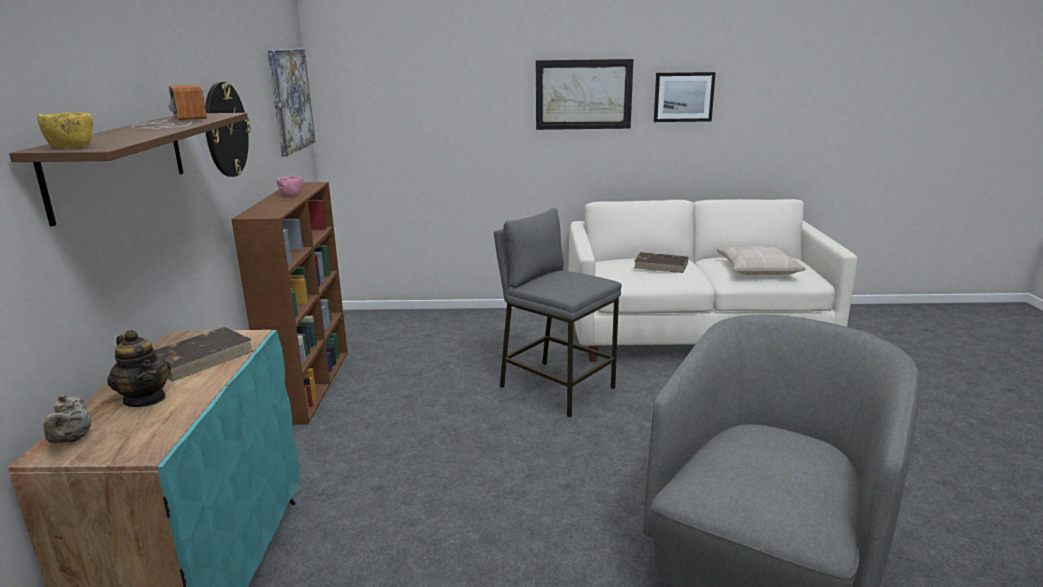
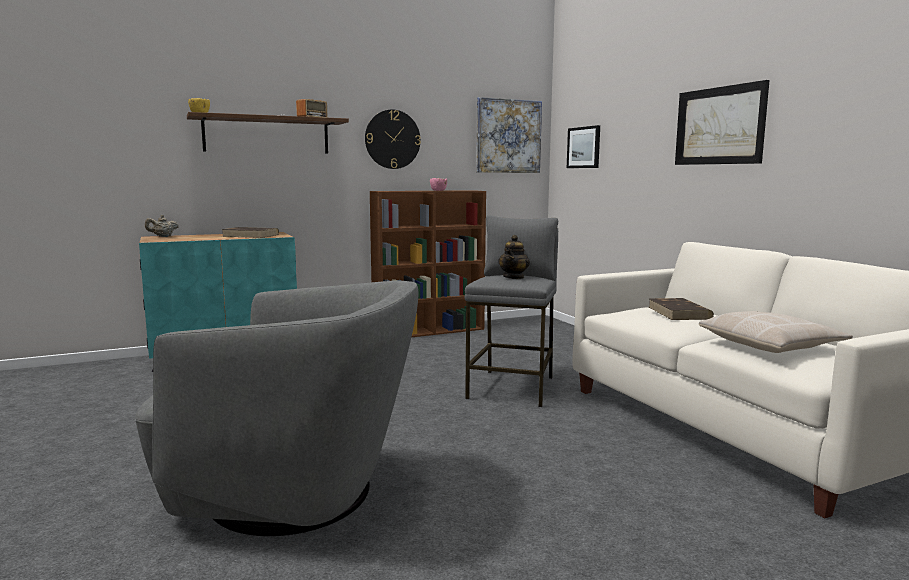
camera: 65 degrees right, 10 degrees down
teapot [107,330,171,407] -> teapot moved to [498,235,530,279]
picture [654,72,716,122] -> picture moved to [567,125,600,168]

